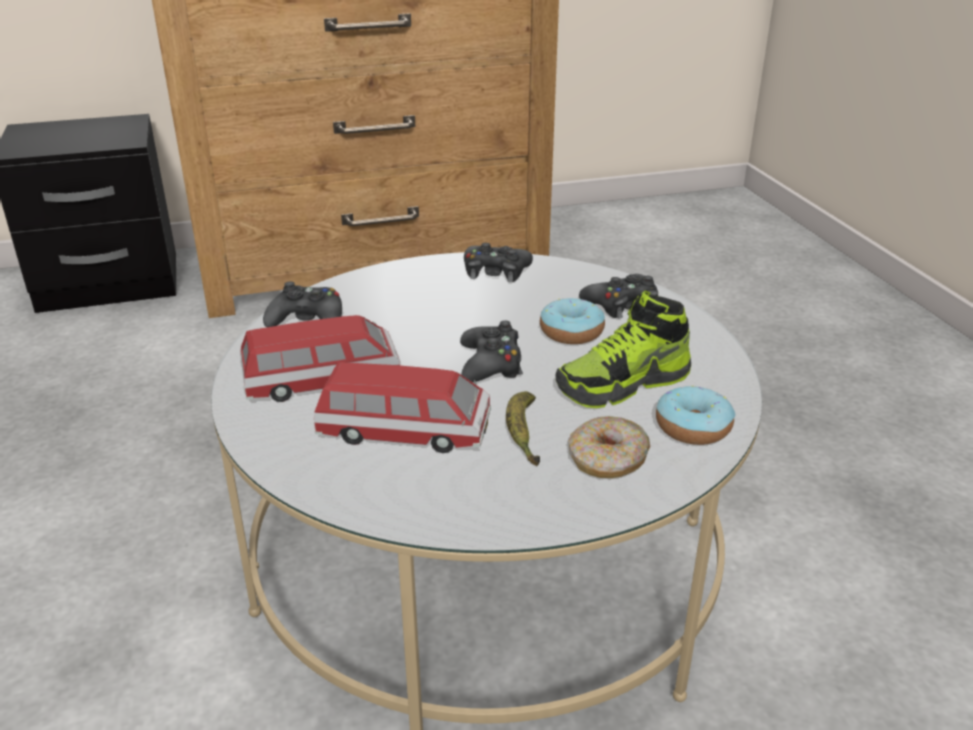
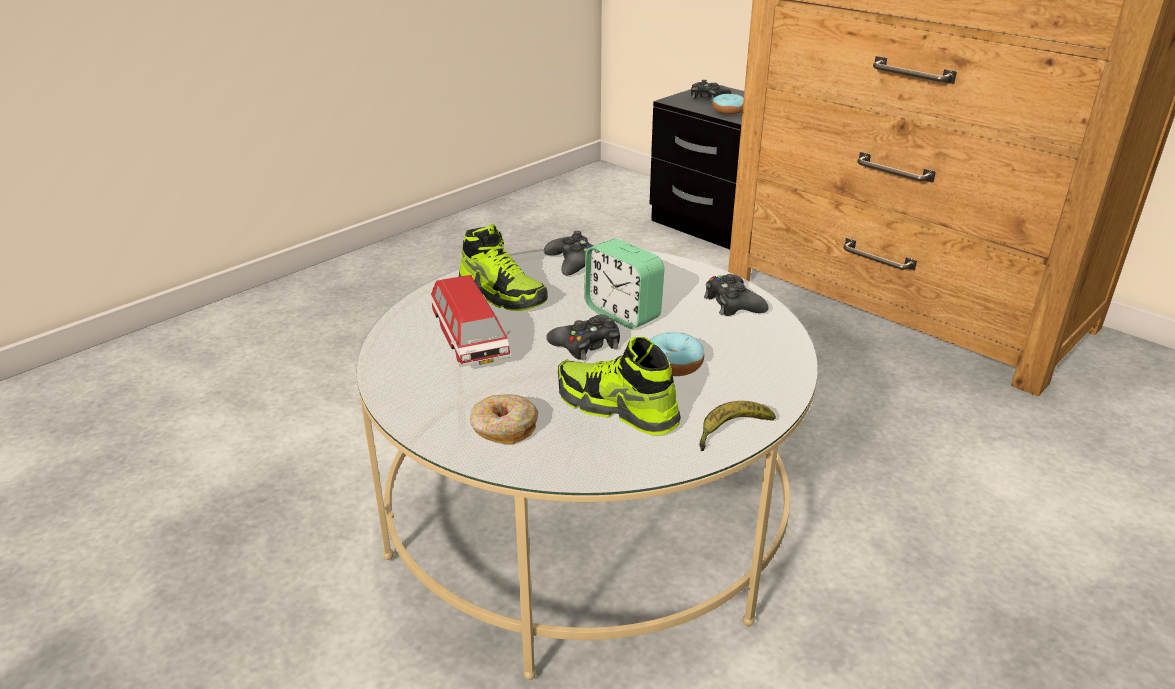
camera: 60 degrees right, 0 degrees up
toy car [240,315,400,402] -> shoe [459,224,548,311]
banana [506,391,540,466] -> banana moved to [699,401,776,451]
black game controller [579,274,658,318] -> black game controller moved to [691,80,731,102]
donut [656,385,735,445] -> donut moved to [712,93,744,114]
none -> alarm clock [584,239,664,329]

